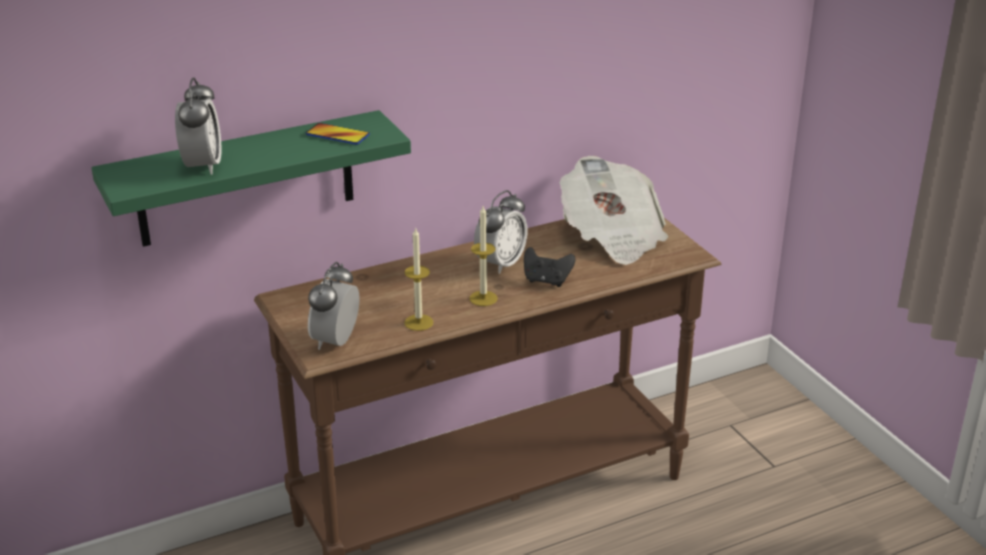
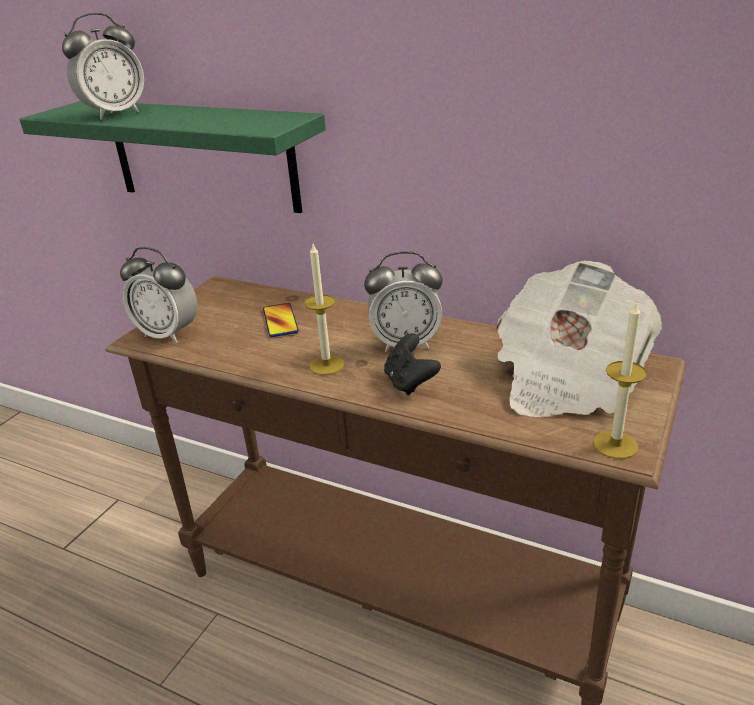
camera: 55 degrees right, 0 degrees up
phone [306,123,370,145] -> phone moved to [263,303,299,337]
alarm clock [308,262,359,350] -> alarm clock turned 135 degrees counterclockwise [120,247,197,343]
candle [405,227,433,331] -> candle moved to [593,301,647,459]

